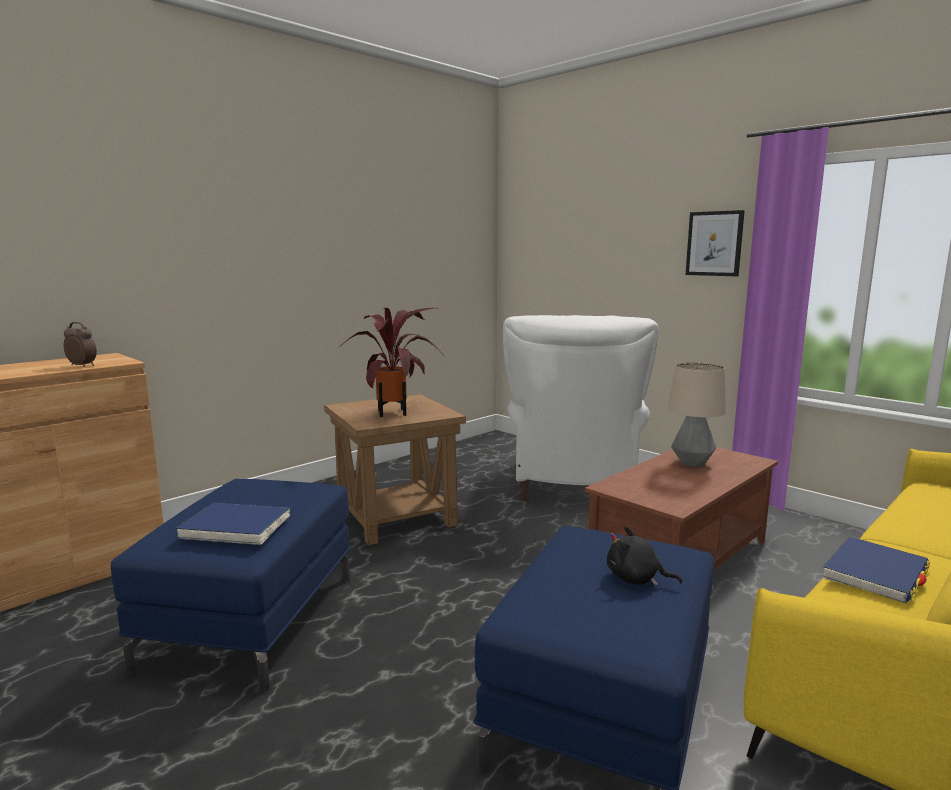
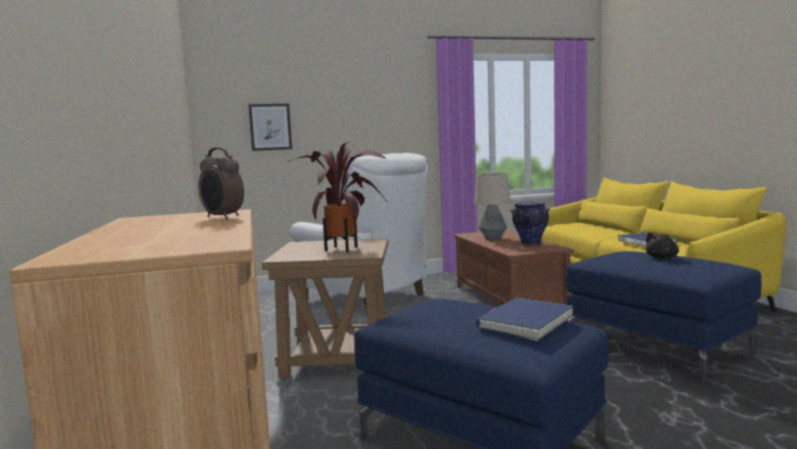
camera: 60 degrees left, 5 degrees down
alarm clock [64,322,97,367] -> alarm clock turned 105 degrees counterclockwise [198,147,244,219]
picture [686,210,745,276] -> picture moved to [248,104,292,151]
none -> vase [510,201,550,245]

